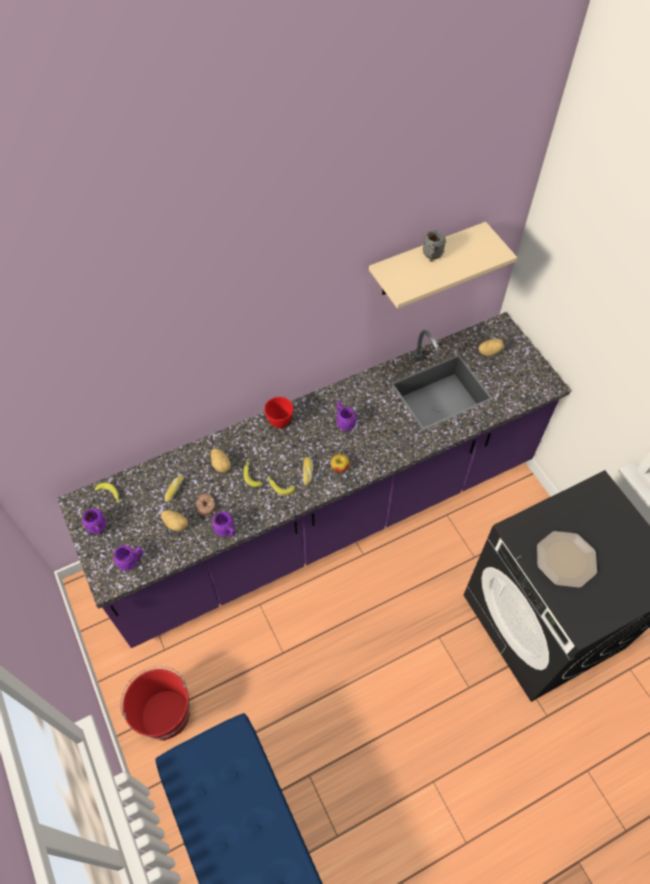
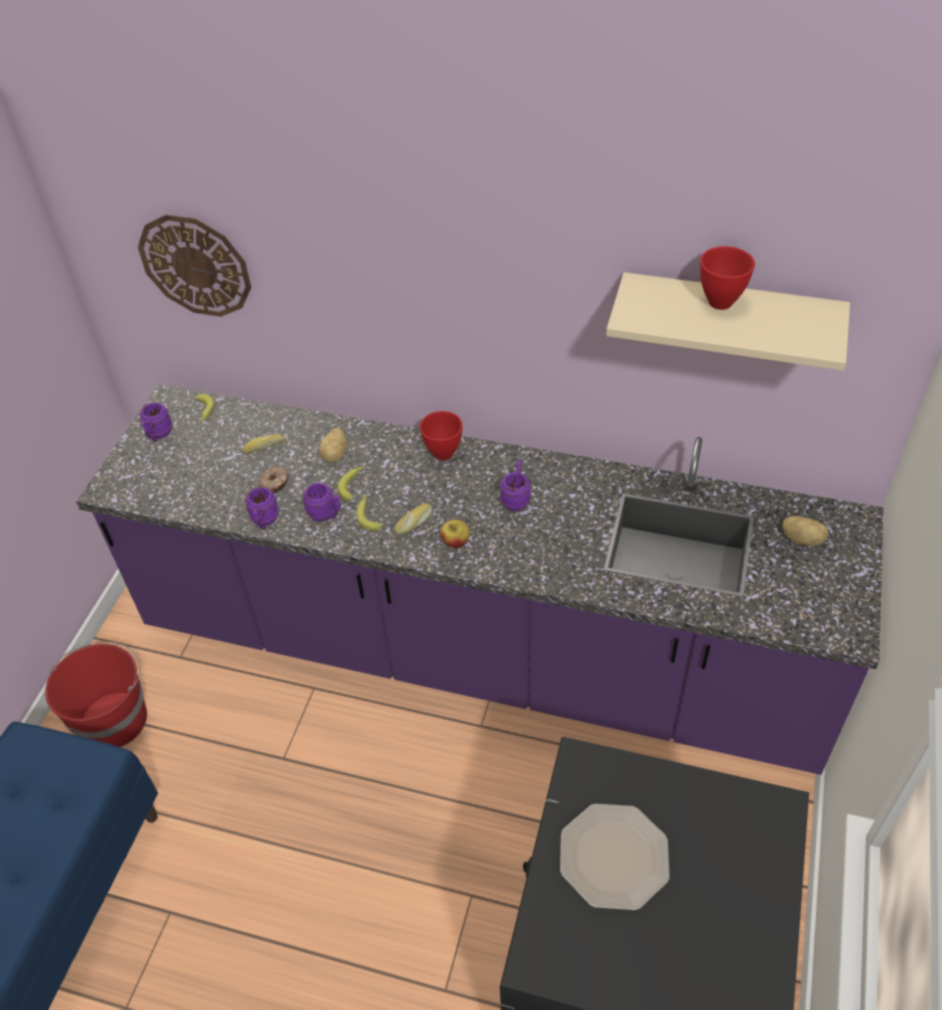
camera: 45 degrees right, 10 degrees down
purple mug [113,545,143,571] -> purple mug moved to [303,483,341,521]
potato [161,510,188,532] -> none
grey mug [422,230,446,262] -> red bowl [700,246,755,310]
none -> wall clock [138,215,251,317]

